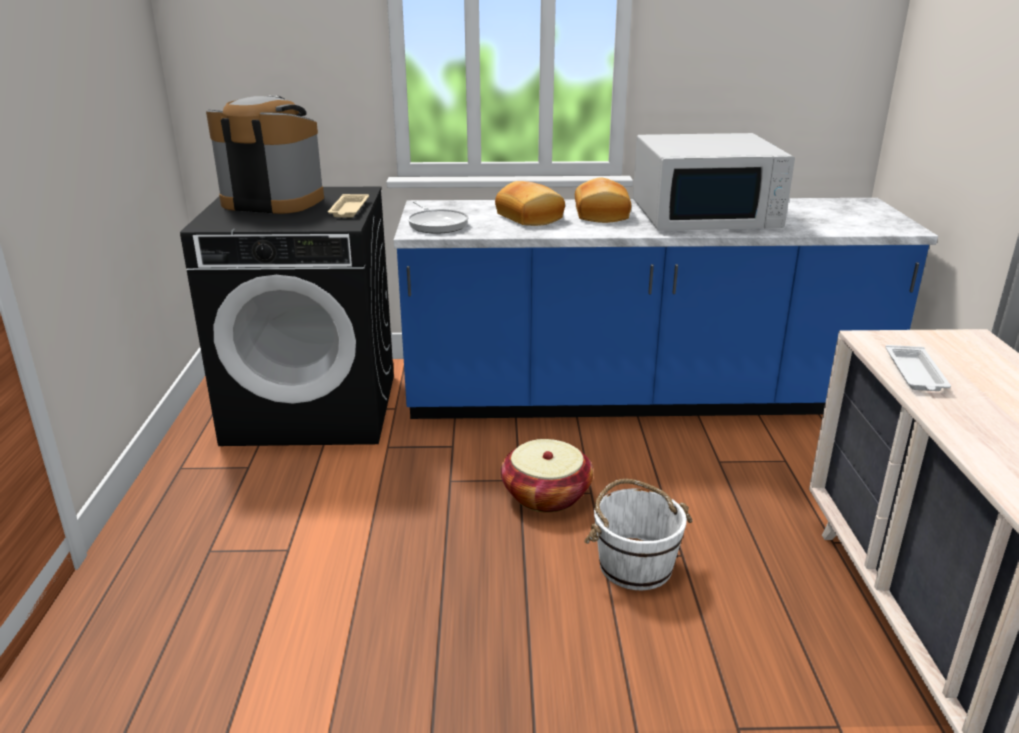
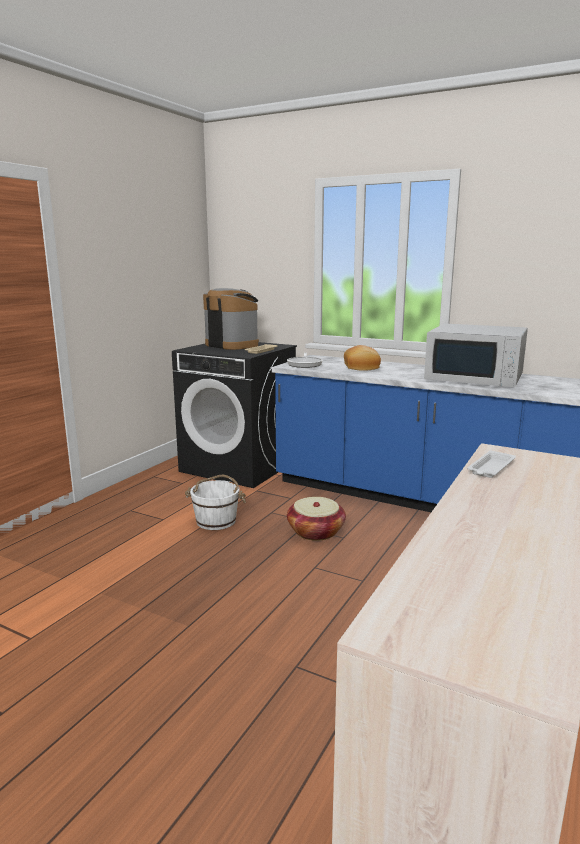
camera: 30 degrees right, 10 degrees down
bread [575,177,631,223] -> none
white bucket [584,479,692,590] -> white bucket moved to [185,475,246,530]

